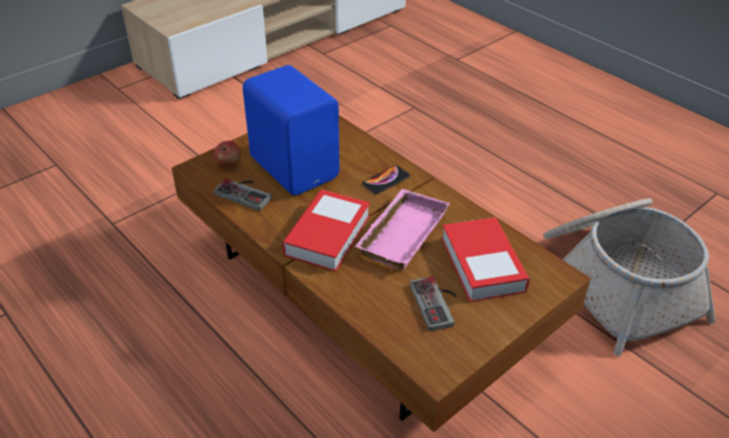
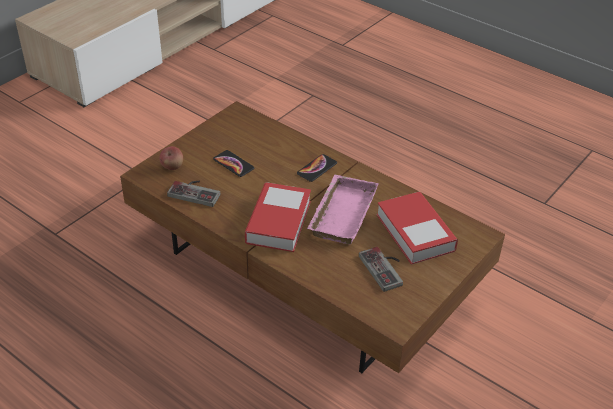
camera: 10 degrees left, 0 degrees up
blue speaker [243,65,339,196] -> phone [213,150,254,177]
basket [543,198,715,356] -> none

